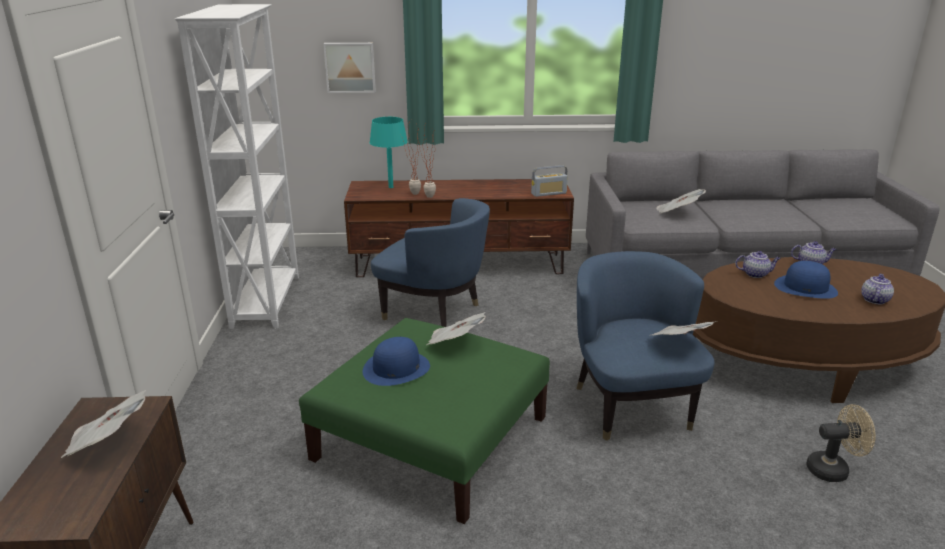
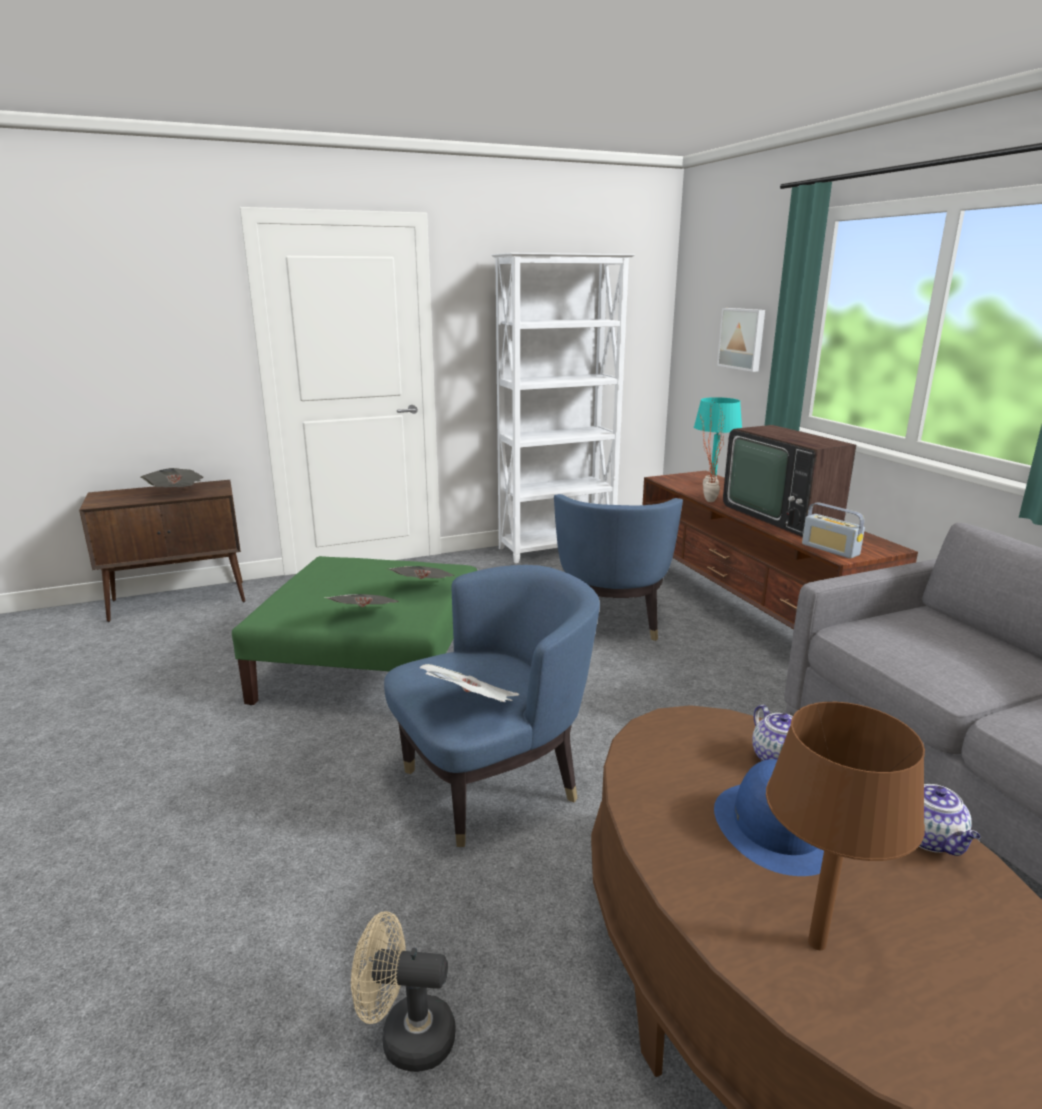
camera: 70 degrees right, 5 degrees down
blue hat [363,337,430,386] -> none
newspaper [656,189,706,214] -> newspaper moved to [326,594,398,607]
beige fan [806,404,876,482] -> beige fan turned 120 degrees clockwise [351,911,456,1072]
teapot [861,274,894,305] -> brown table lamp [766,702,925,950]
none -> television [723,425,856,537]

